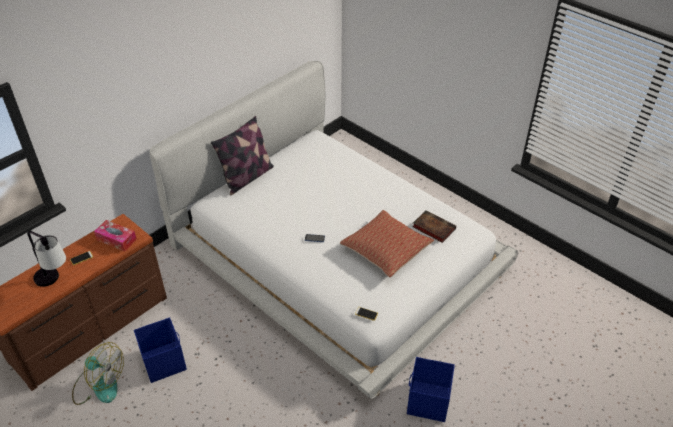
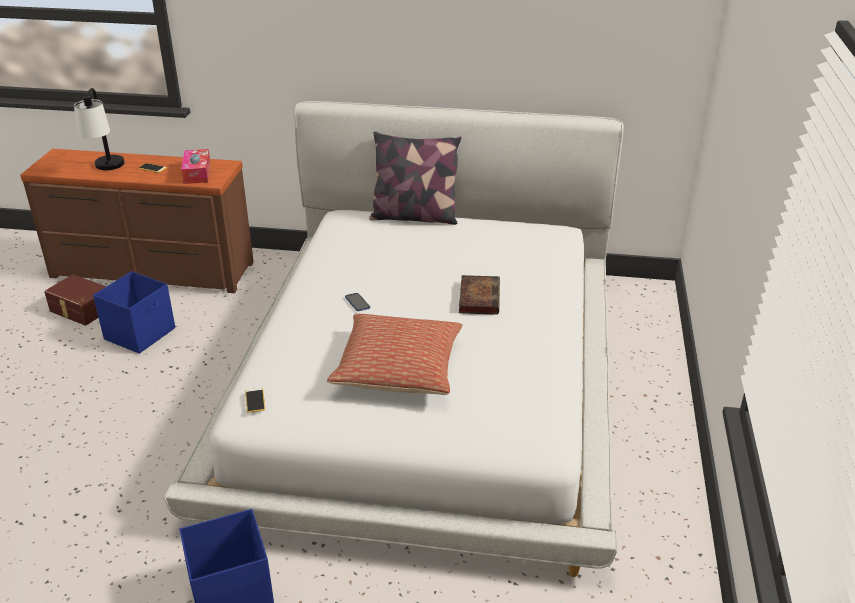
camera: 55 degrees right, 10 degrees down
fan [72,342,124,405] -> brown storage box [44,274,106,326]
book [412,210,456,243] -> book moved to [459,275,500,315]

